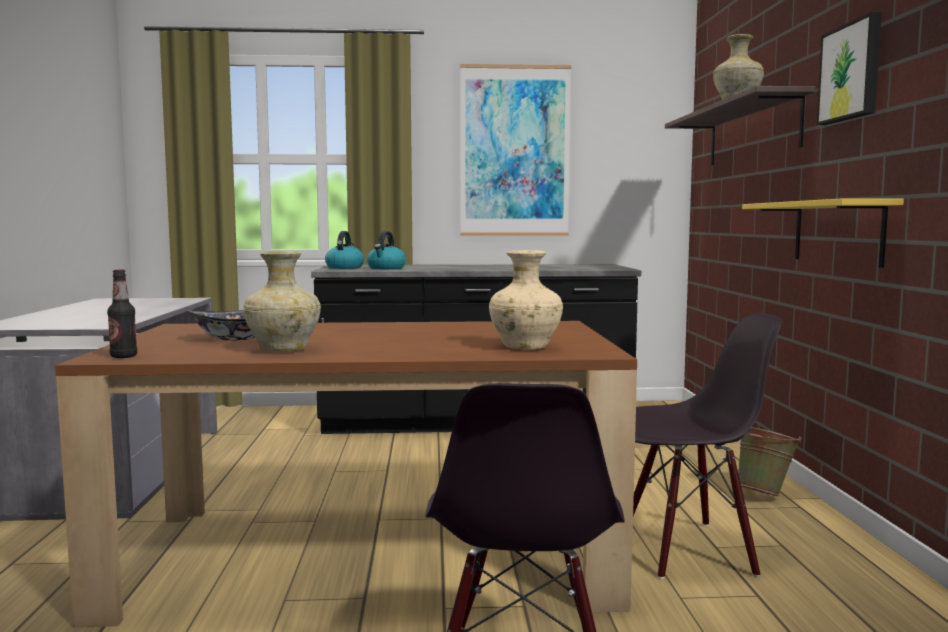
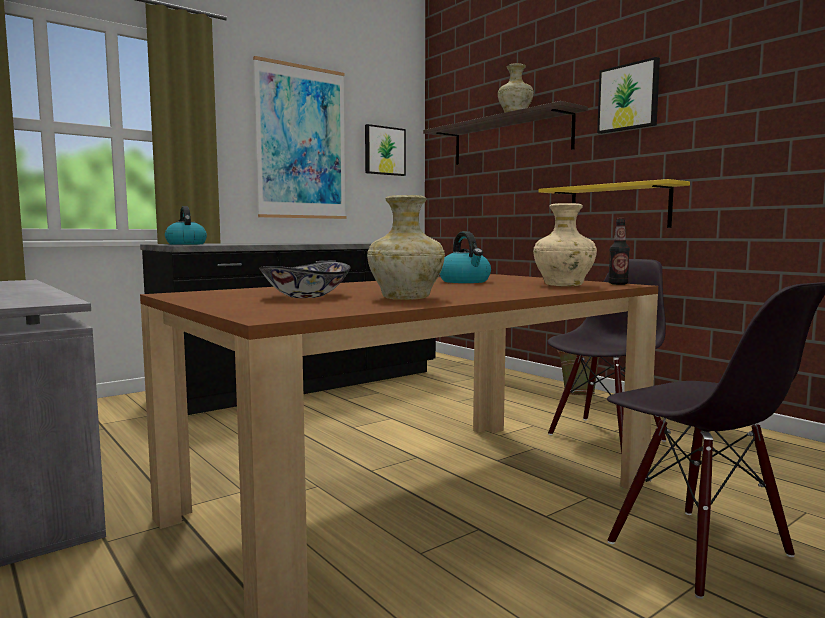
camera: 35 degrees left, 0 degrees up
bottle [107,269,137,358] -> bottle moved to [608,218,630,285]
kettle [367,231,406,269] -> kettle moved to [440,231,491,283]
none -> picture [365,124,406,176]

